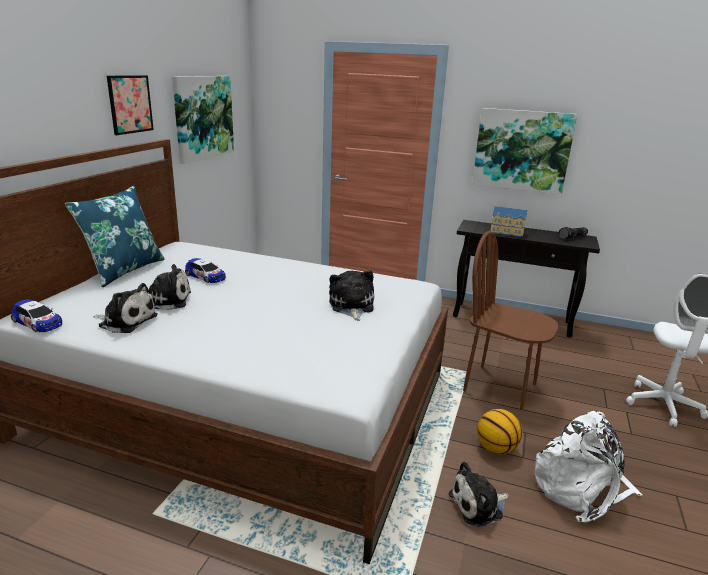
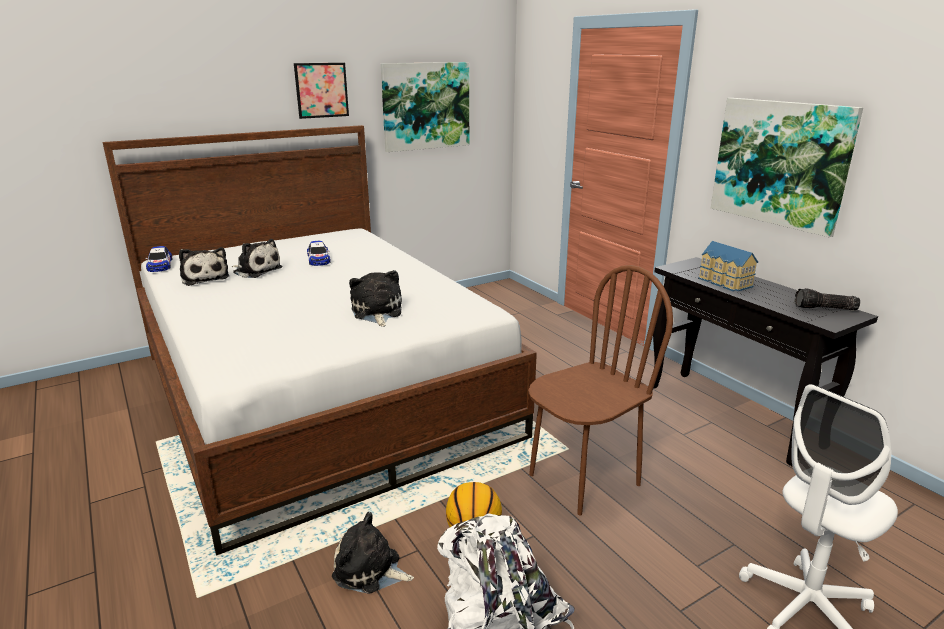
camera: 40 degrees right, 0 degrees up
blue pillow [65,186,165,287] -> none
plush toy [329,270,374,321] -> plush toy turned 45 degrees counterclockwise [349,270,402,327]
brown chair [463,231,559,410] -> brown chair turned 75 degrees clockwise [528,265,673,515]

